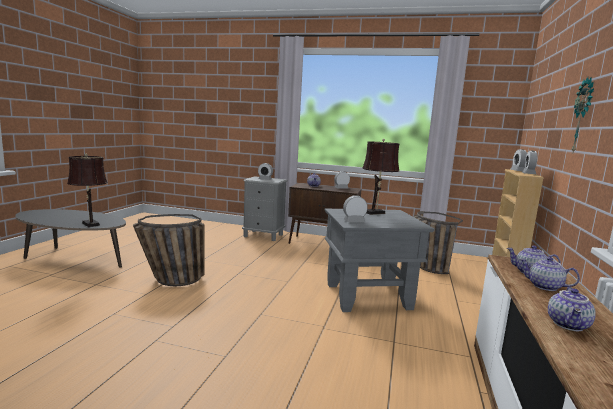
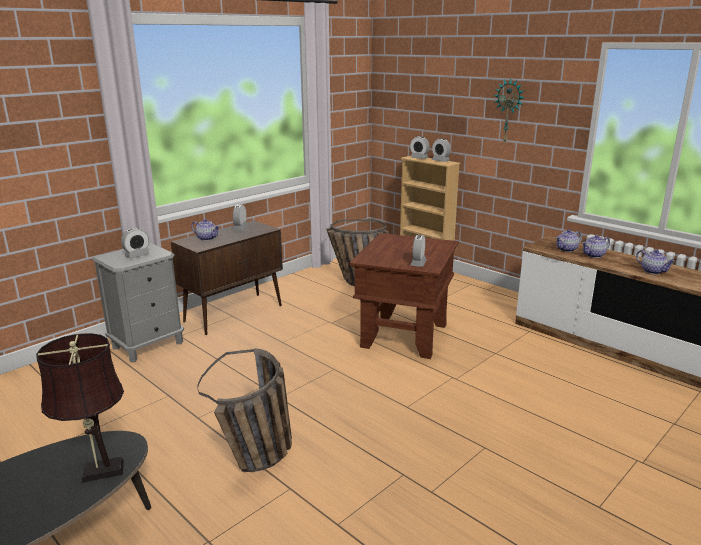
camera: 60 degrees left, 10 degrees up
grey side table [325,208,435,312] -> brown side table [350,233,459,359]
brown table lamp [362,139,400,215] -> none

